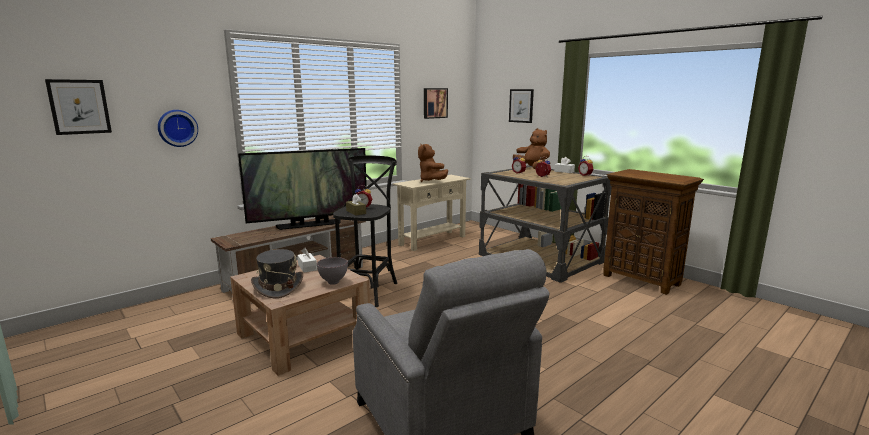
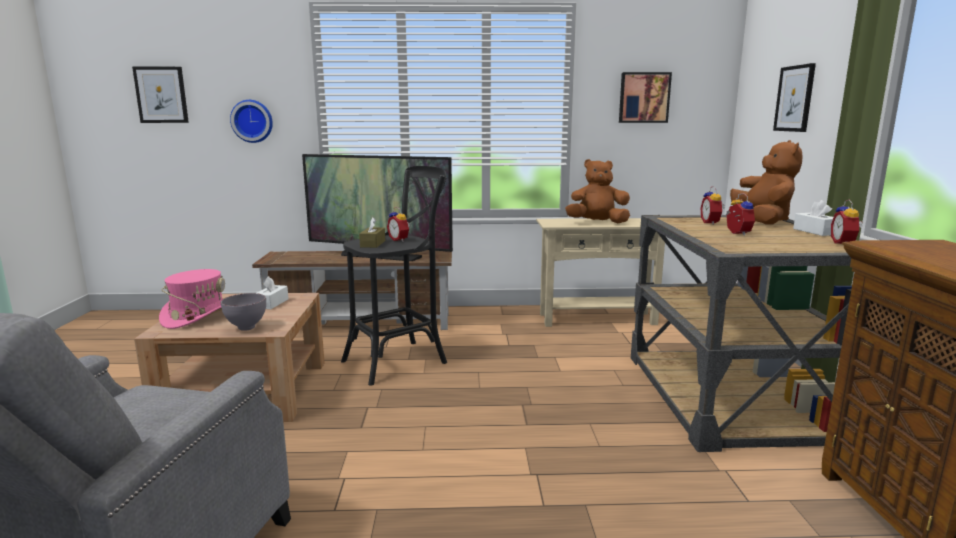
camera: 40 degrees right, 0 degrees up
grey hat [251,249,303,298] -> pink hat [159,269,225,329]
brown plush toy [418,144,448,182] -> brown plush toy turned 75 degrees clockwise [565,159,630,223]

